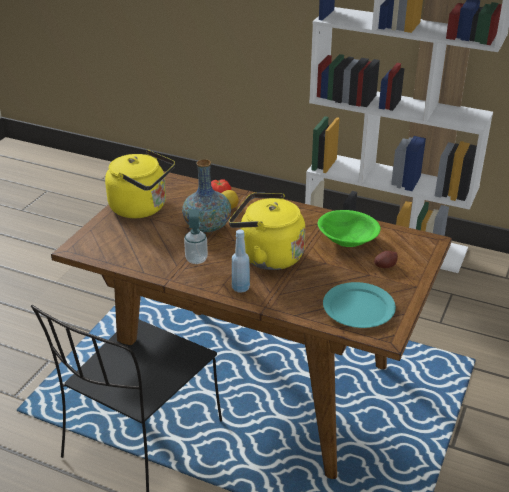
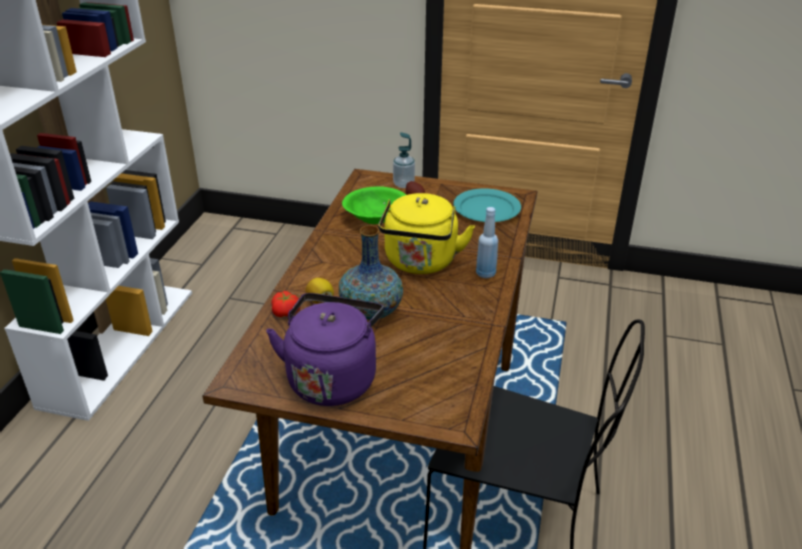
camera: 100 degrees left, 0 degrees up
yellow kettle [105,150,175,218] -> purple kettle [266,293,384,406]
soap dispenser [184,209,208,264] -> soap dispenser moved to [393,132,415,188]

